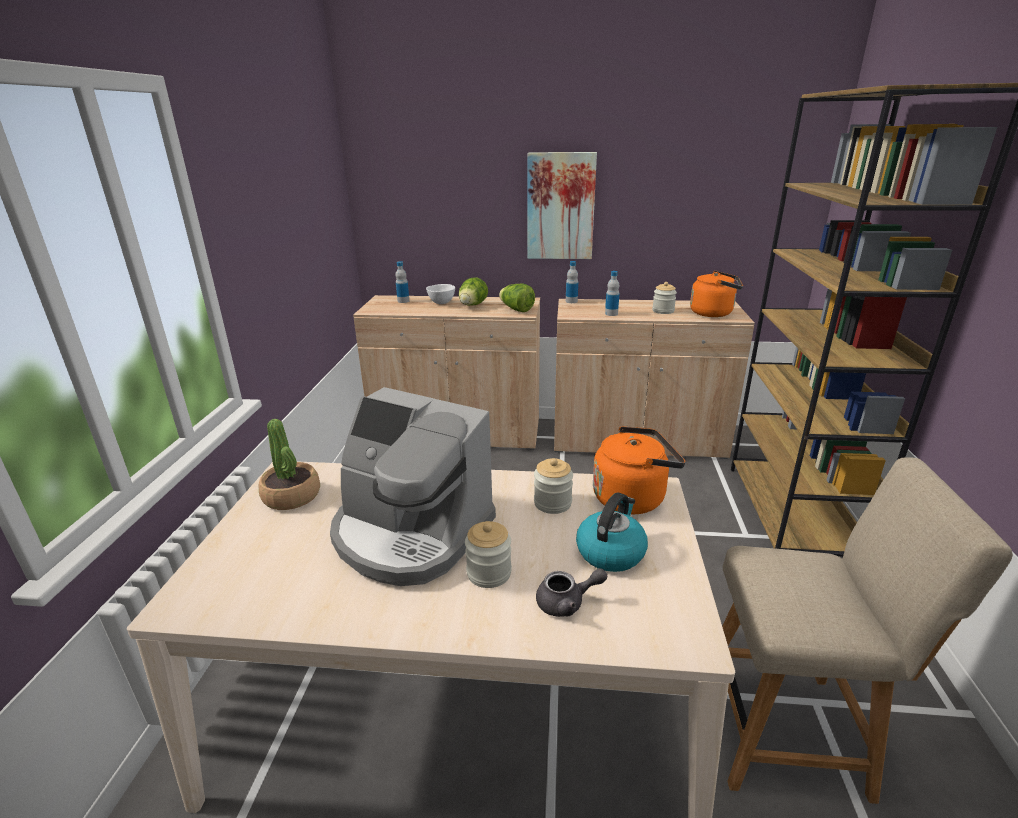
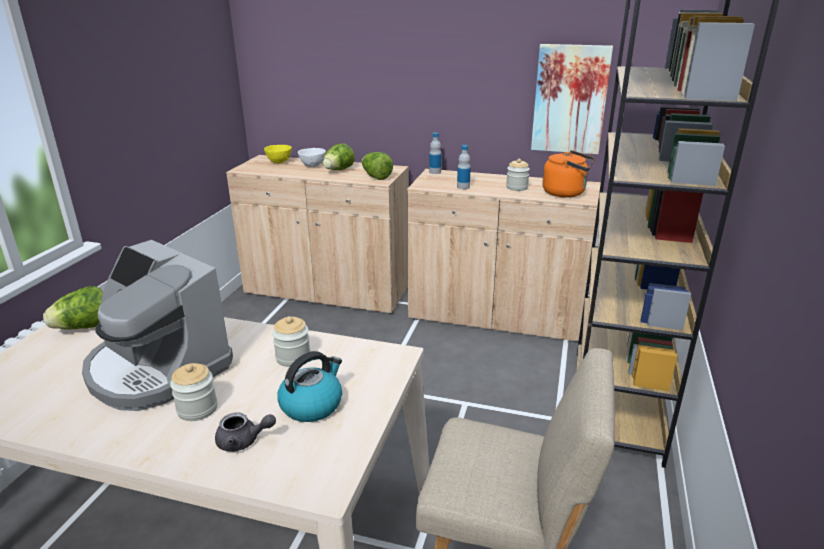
camera: 10 degrees right, 0 degrees up
potted plant [259,419,320,510] -> lettuce [43,286,103,329]
bottle [396,261,409,303] -> yellow bowl [264,145,292,163]
picture [527,152,597,259] -> picture moved to [531,44,613,154]
orange kettle [593,426,685,514] -> none

